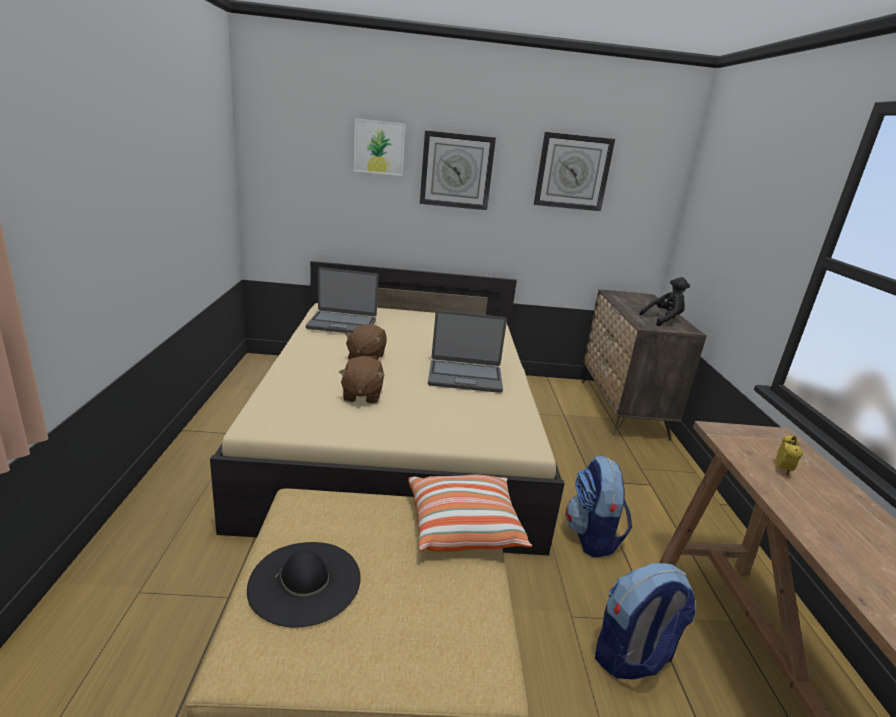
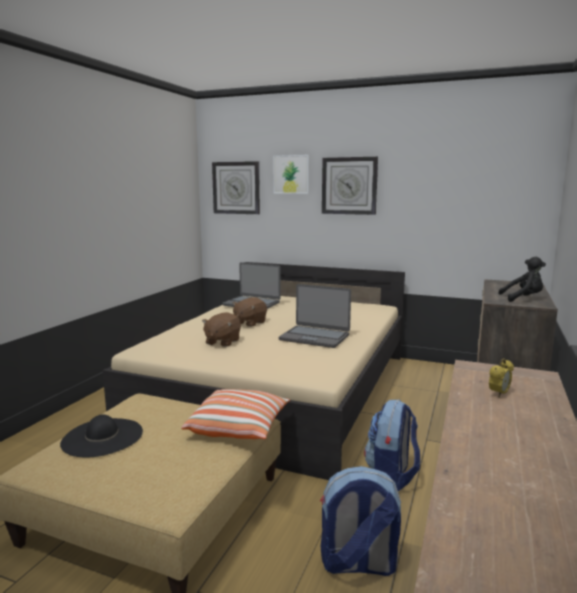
camera: 25 degrees right, 10 degrees down
wall clock [534,132,615,211] -> wall clock moved to [212,161,260,214]

